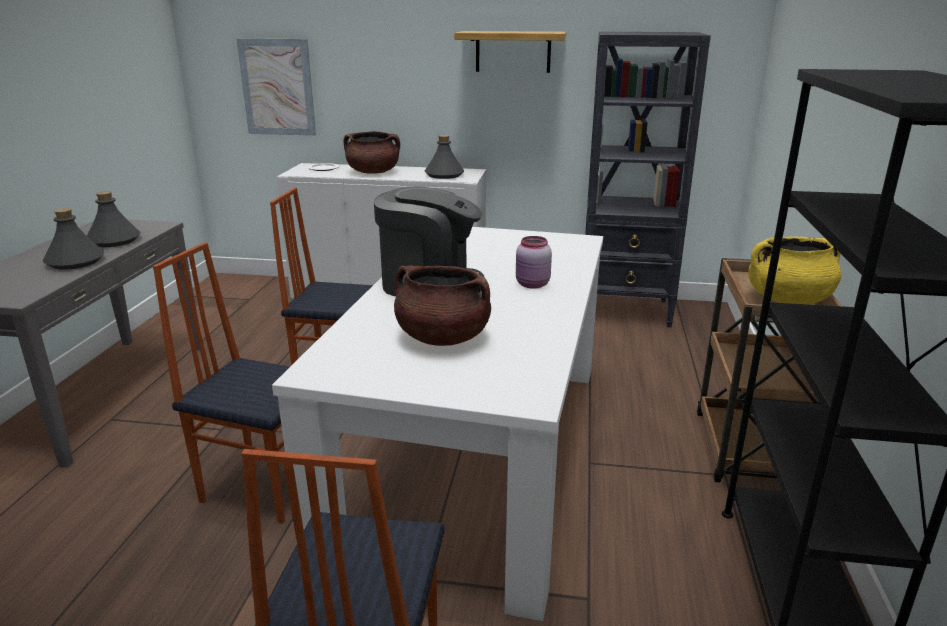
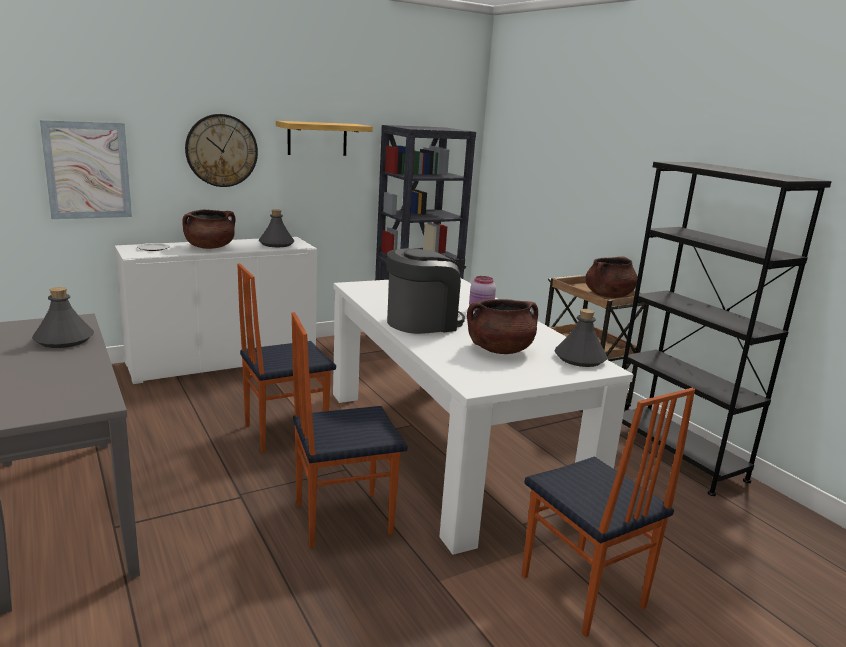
camera: 40 degrees left, 5 degrees down
grey bottle [43,208,105,270] -> grey bottle moved to [554,309,607,367]
yellow cooking pot [748,237,841,305] -> brown cooking pot [585,257,638,298]
none -> wall clock [185,114,258,187]

